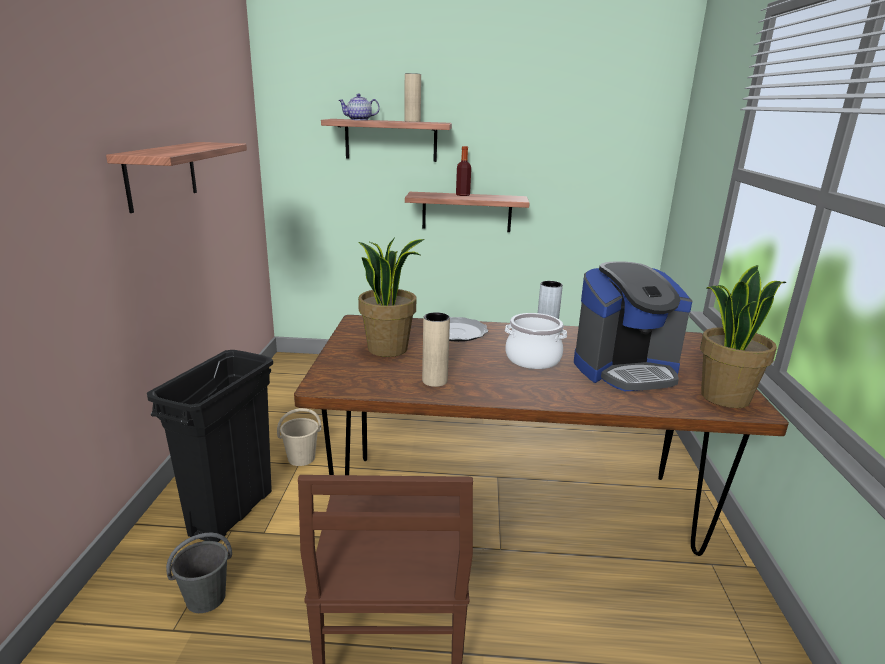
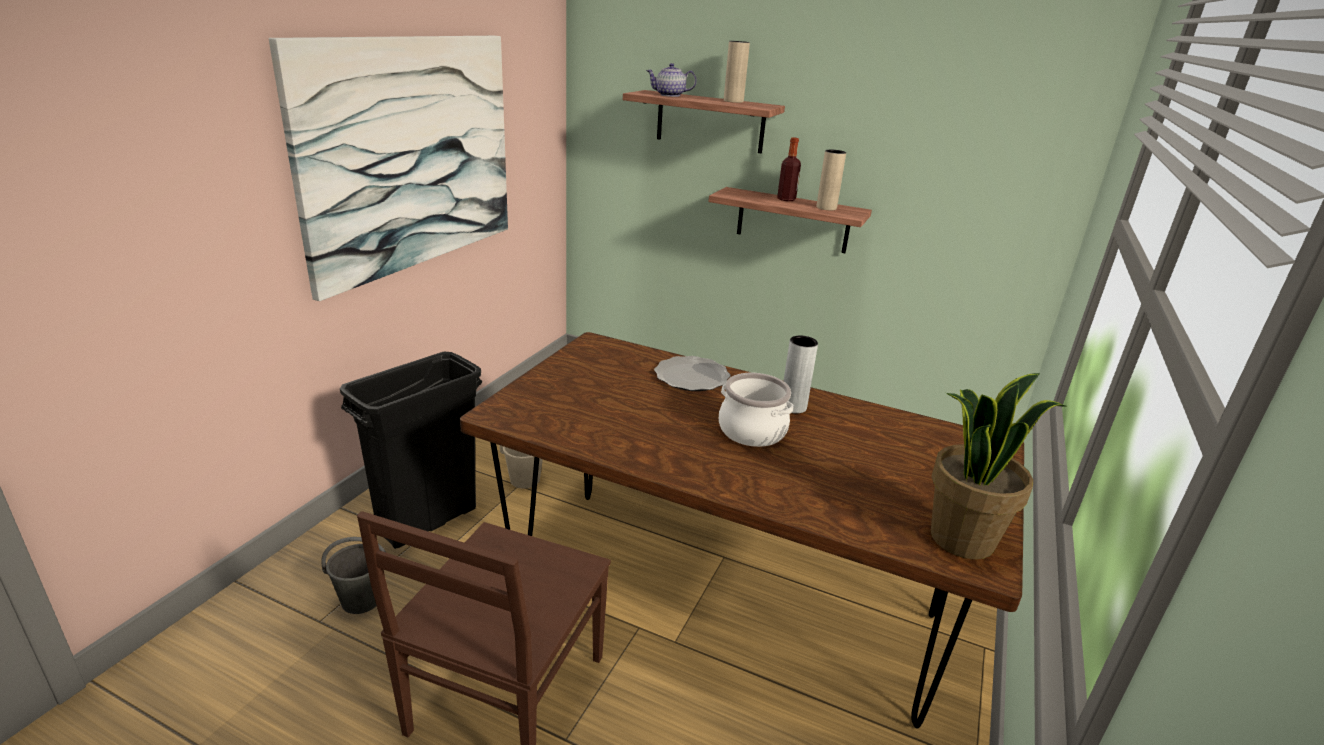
camera: 20 degrees right, 5 degrees up
shelf [106,142,247,213] -> picture [269,35,508,301]
potted plant [358,238,425,357] -> none
beige vase [422,312,450,387] -> beige vase moved to [816,150,846,210]
coffee machine [574,261,692,391] -> none

